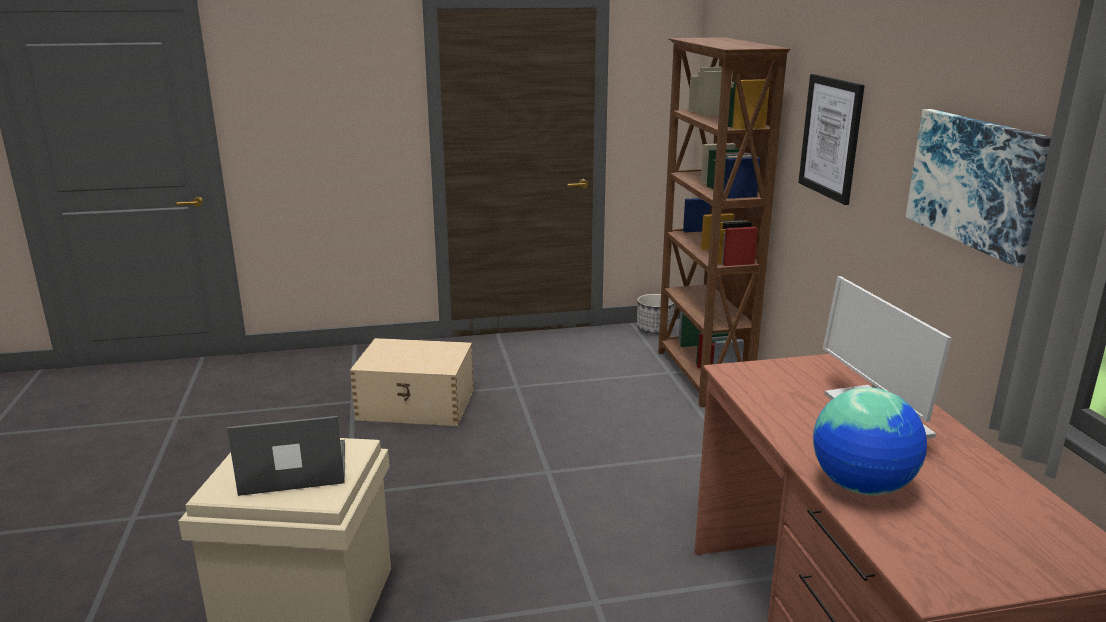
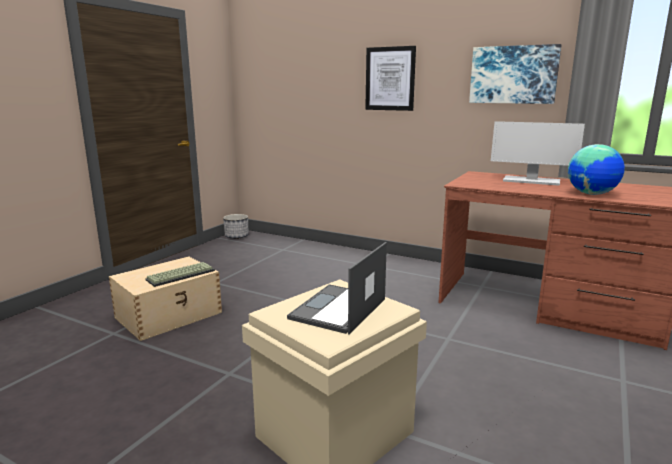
camera: 50 degrees left, 5 degrees down
brown bookcase [658,37,790,407] -> none
none -> keyboard [145,262,215,287]

